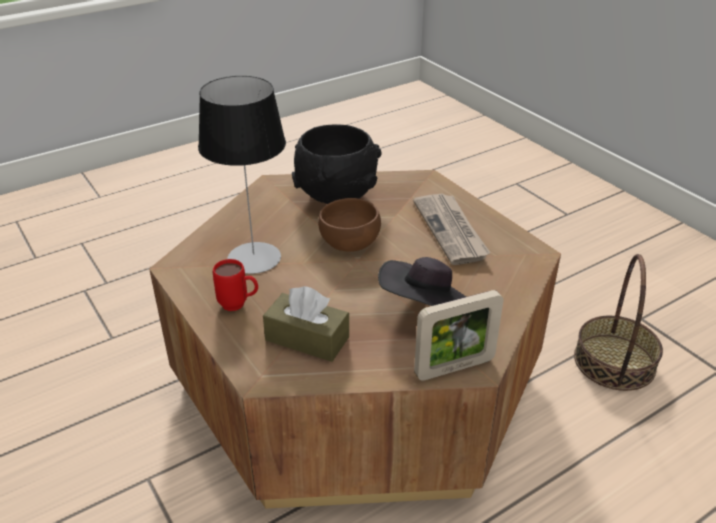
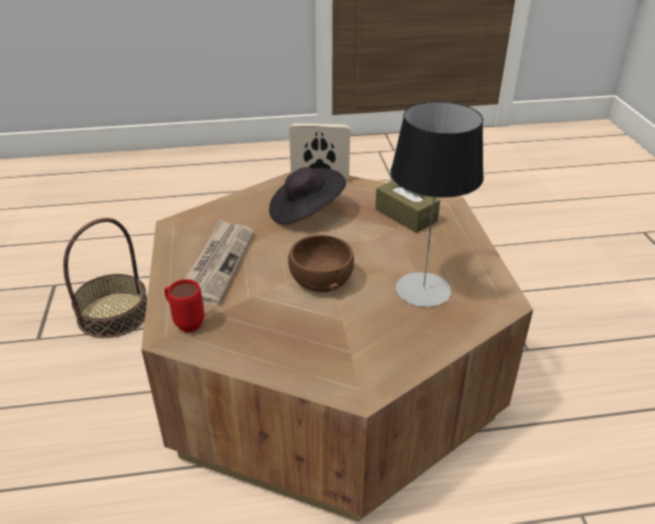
camera: 155 degrees left, 0 degrees up
red mug [213,259,258,311] -> red mug moved to [164,279,204,332]
black bowl [292,125,381,204] -> none

